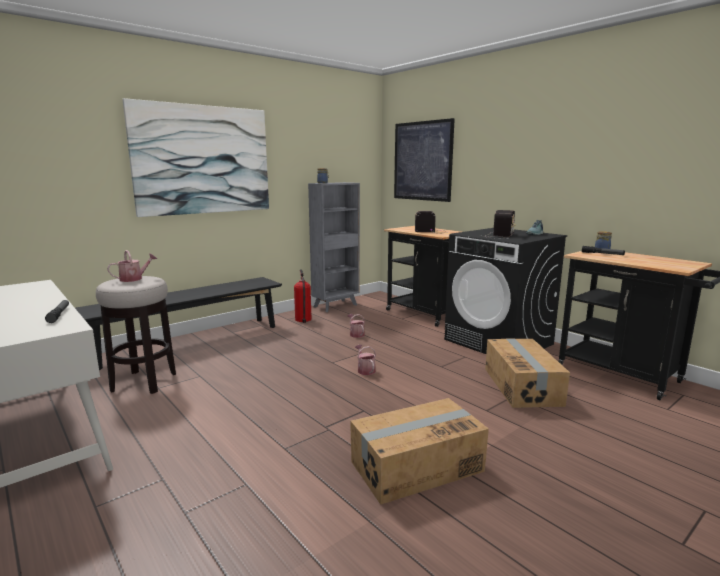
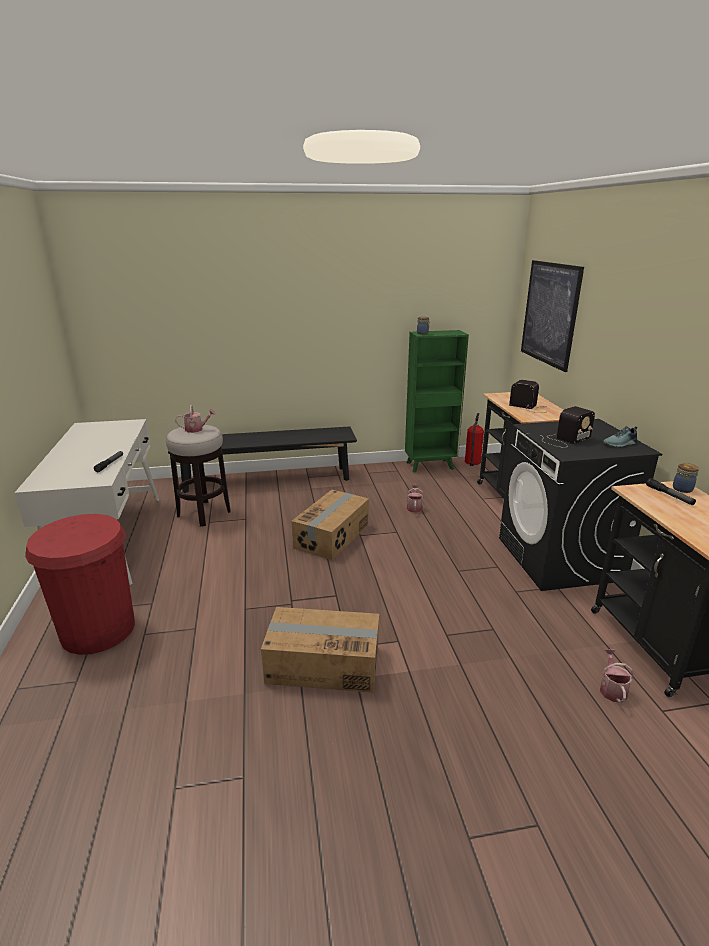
camera: 30 degrees right, 10 degrees up
picture [122,98,269,217] -> none
fire extinguisher [294,269,311,323] -> fire extinguisher moved to [465,413,484,466]
grey bookcase [308,182,360,312] -> green bookcase [405,330,469,473]
watering can [355,345,376,375] -> watering can moved to [600,649,633,703]
cardboard box [485,339,570,408] -> cardboard box moved to [291,490,369,560]
none -> red trash can [25,514,135,655]

